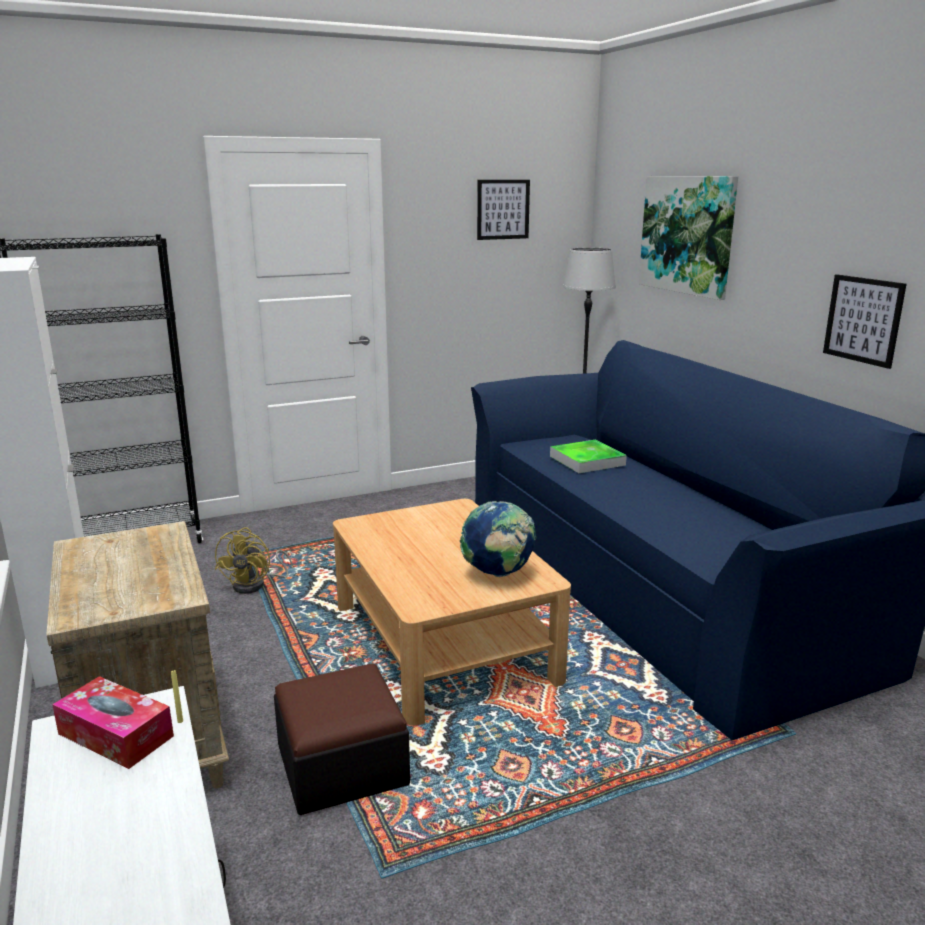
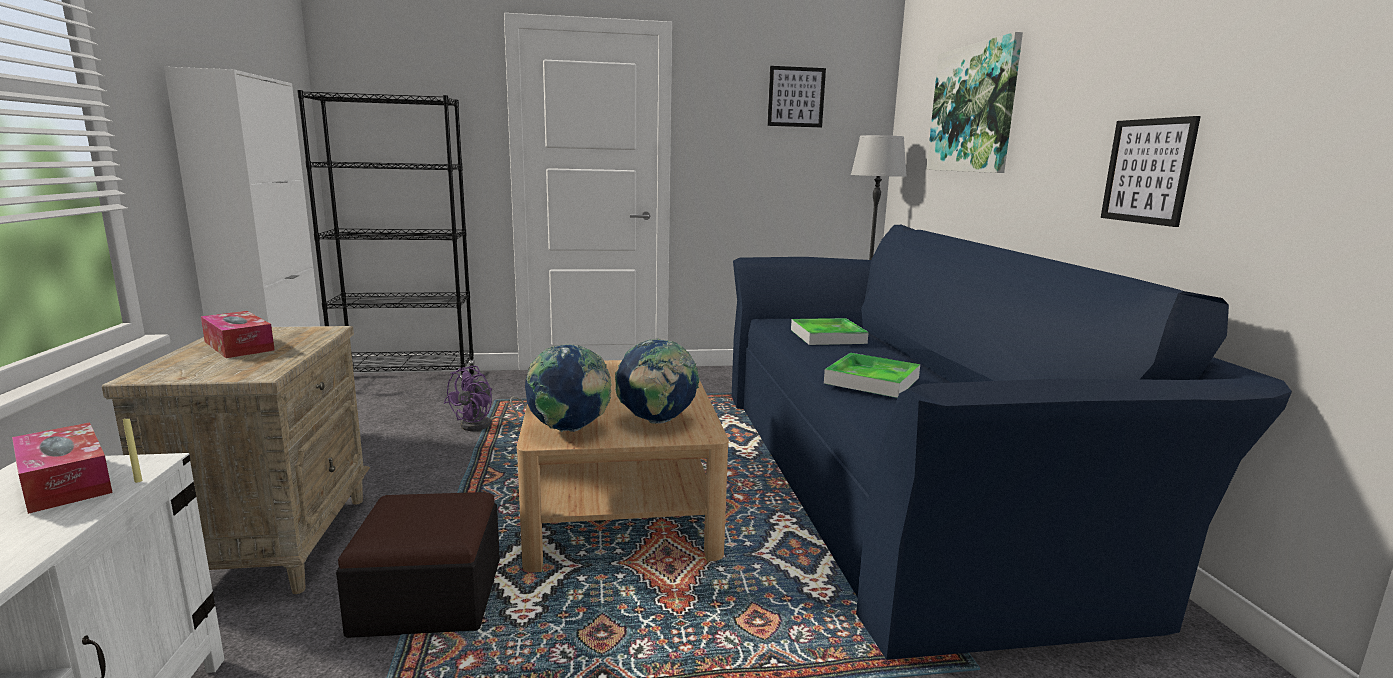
camera: 15 degrees right, 5 degrees down
yellow fan [215,527,293,594] -> purple fan [444,366,527,431]
none -> tissue box [201,311,275,358]
none -> globe [525,344,612,432]
none -> tray [824,353,920,398]

